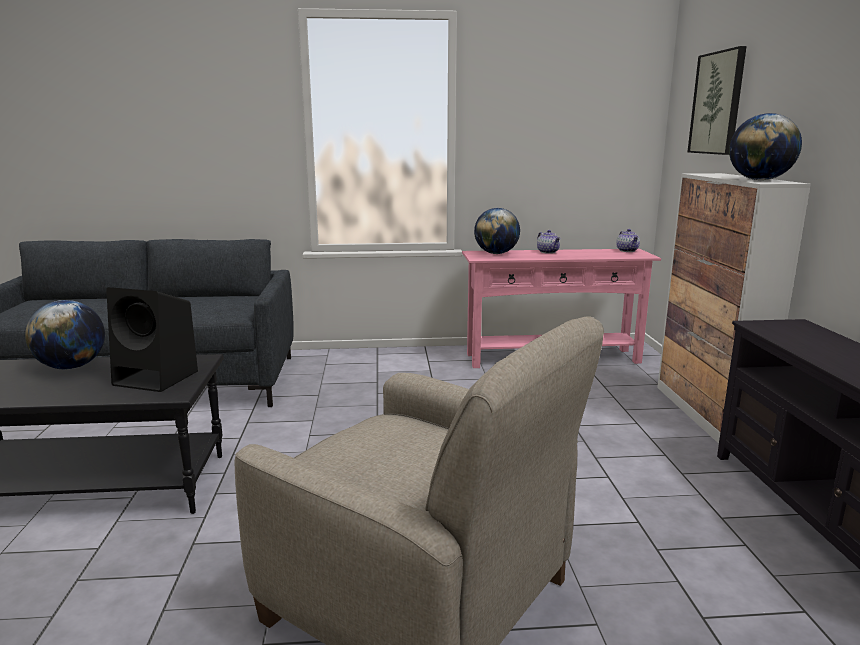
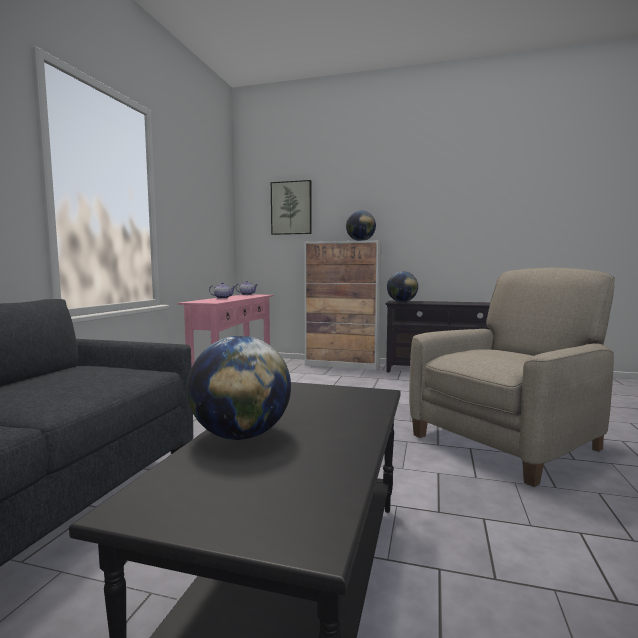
camera: 70 degrees left, 10 degrees down
black speaker [106,287,198,392] -> none
globe [474,208,520,254] -> globe moved to [387,271,418,302]

